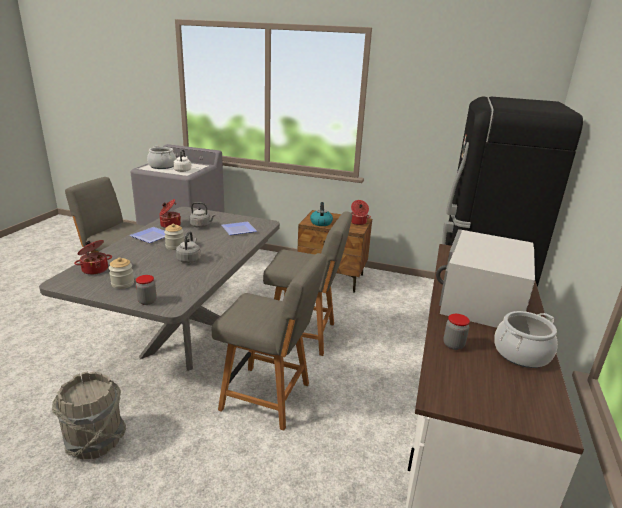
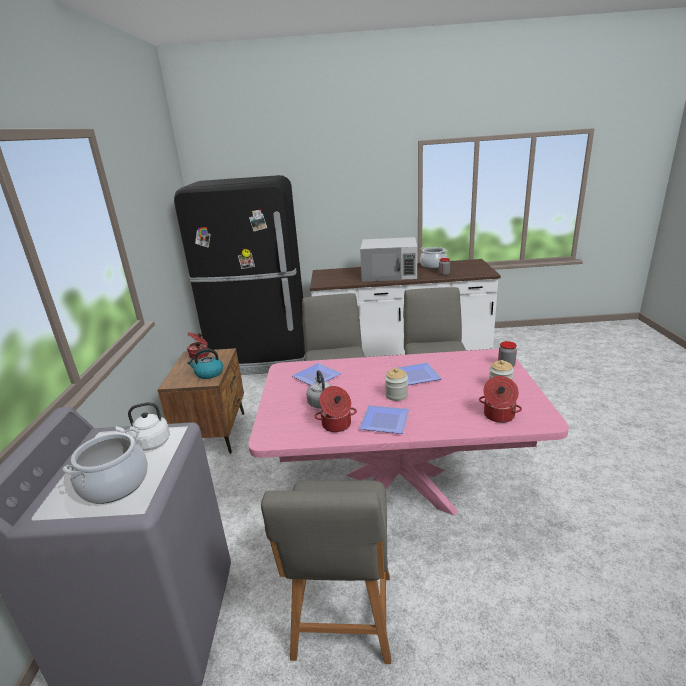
camera: 105 degrees left, 0 degrees up
grey dining table [39,207,280,371] -> pink dining table [249,349,569,515]
grey bucket [52,371,126,459] -> none
grey kettle [176,232,201,263] -> plate [398,363,442,385]

